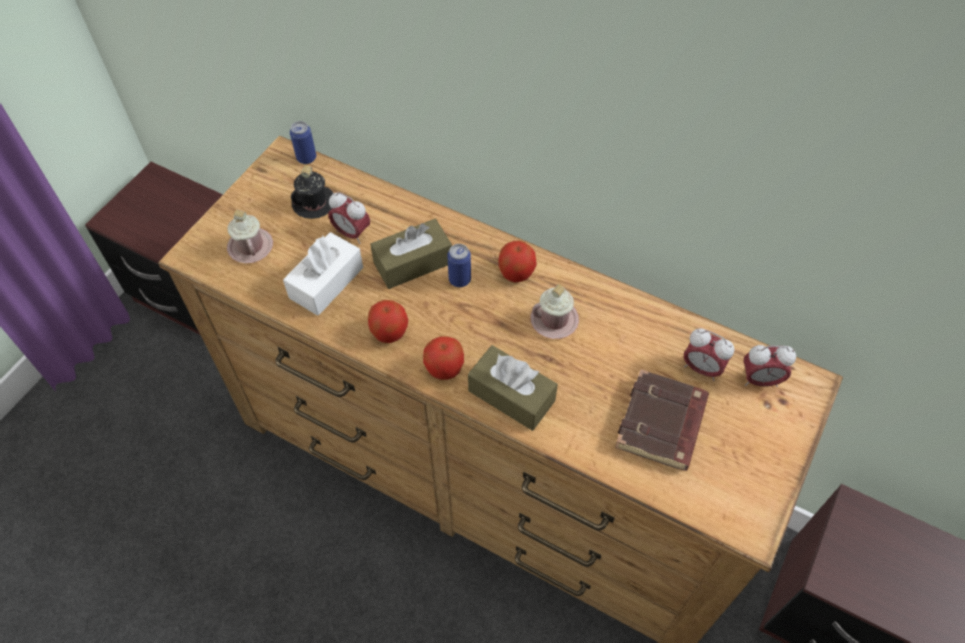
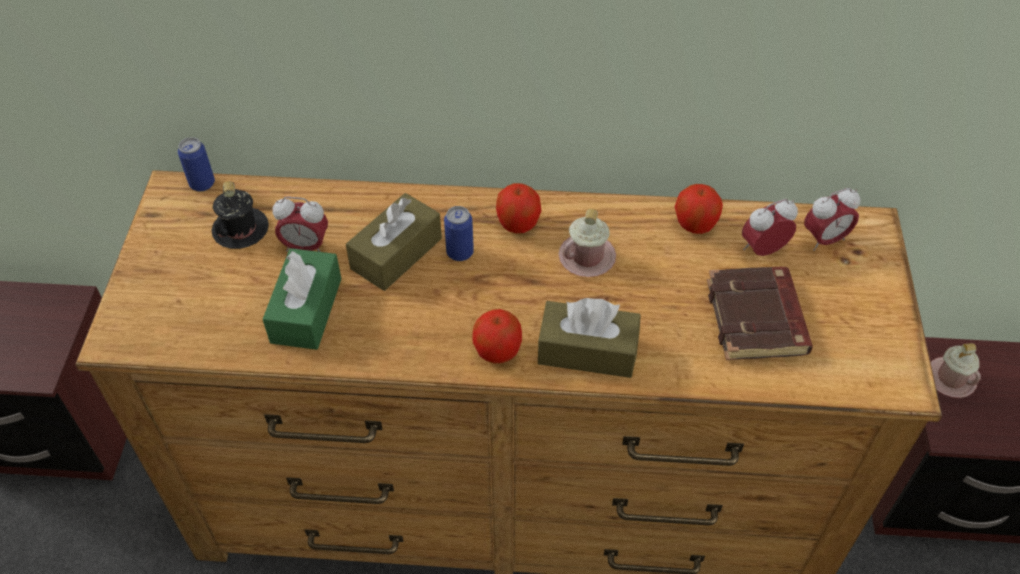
camera: 25 degrees left, 5 degrees down
pink mug [227,210,273,263] -> pink mug moved to [931,343,981,398]
white tissue box [283,232,363,316] -> green tissue box [263,248,341,350]
apple [368,300,408,343] -> apple moved to [675,184,723,234]
alarm clock [684,328,734,381] -> alarm clock turned 150 degrees clockwise [742,199,798,256]

